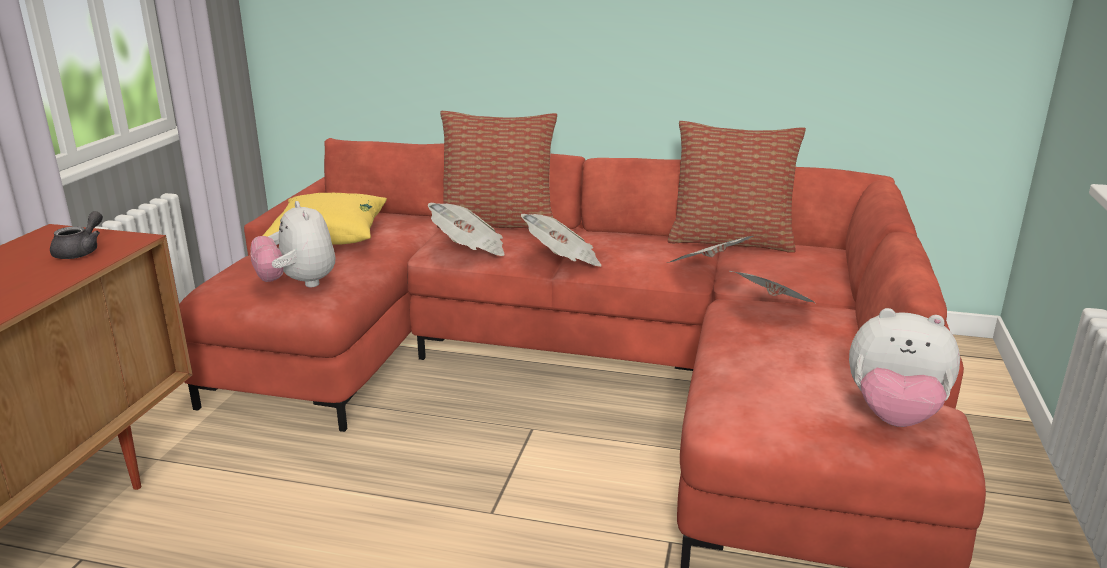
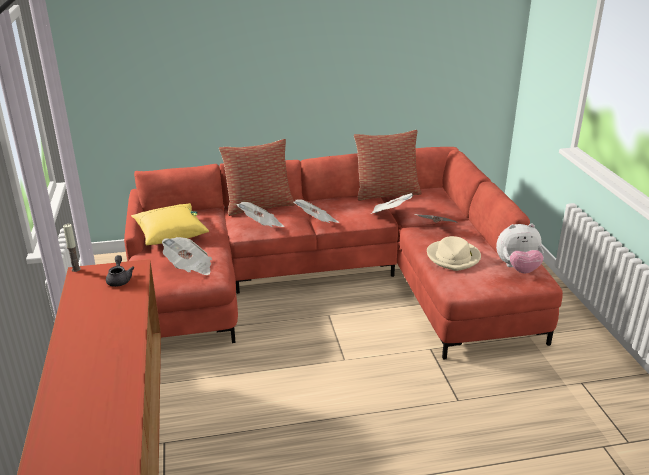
camera: 25 degrees left, 5 degrees up
plush toy [250,201,335,287] -> newspaper [162,237,212,275]
none -> candle [63,224,81,272]
none -> beige hat [427,236,481,271]

